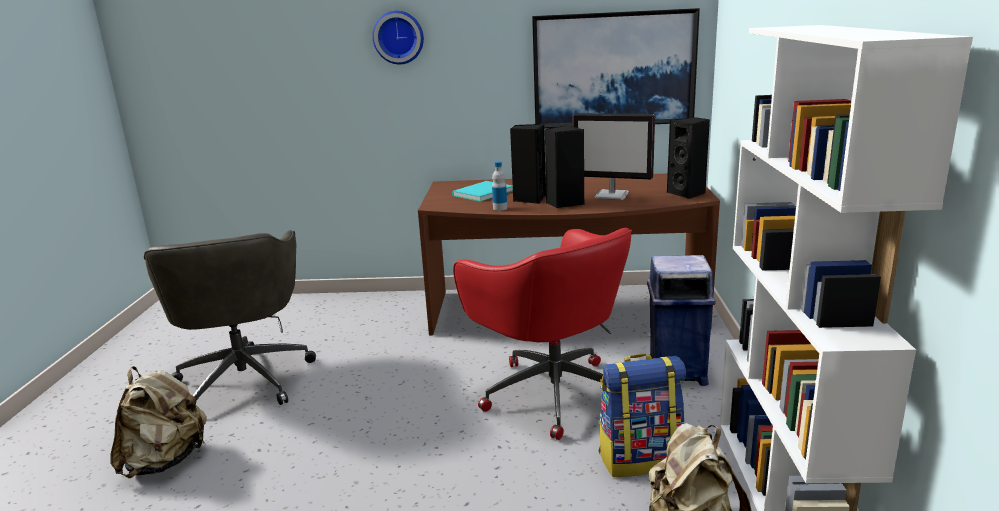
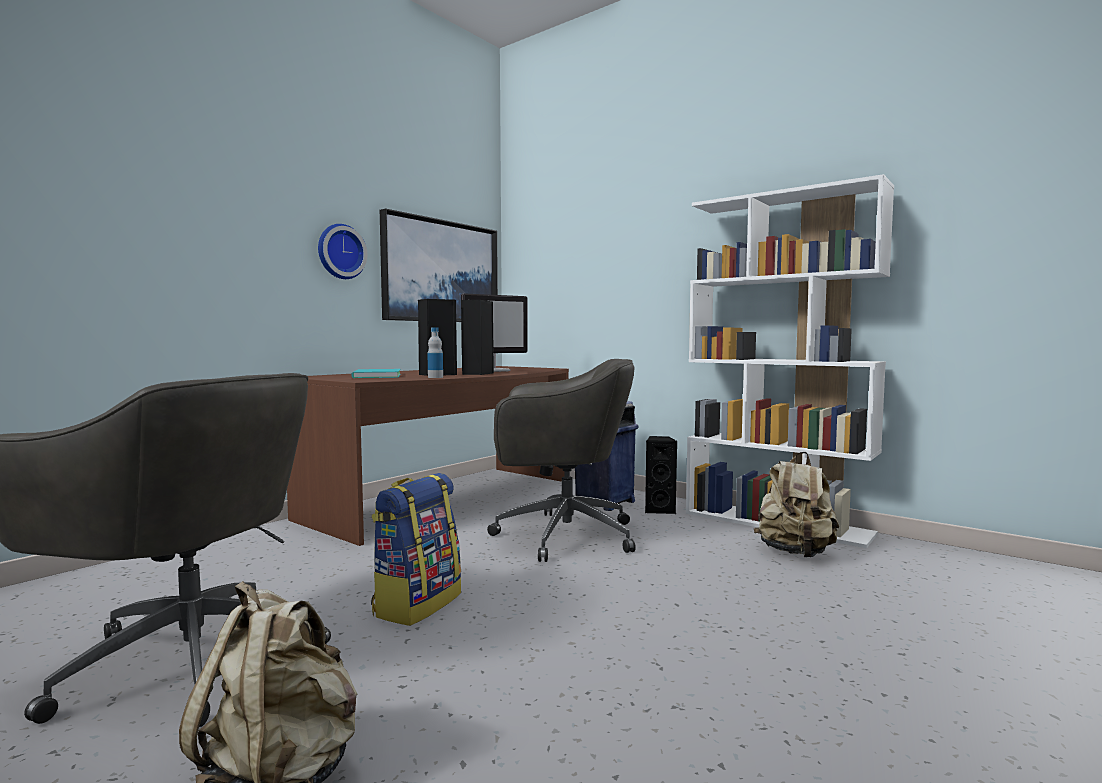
camera: 55 degrees left, 15 degrees down
wall clock [373,11,424,64] -> wall clock moved to [318,224,367,279]
red office chair [453,228,632,440] -> grey office chair [487,359,636,562]
backpack [598,354,686,477] -> backpack moved to [371,473,461,626]
black speaker [667,117,710,199] -> black speaker moved to [645,436,678,514]

